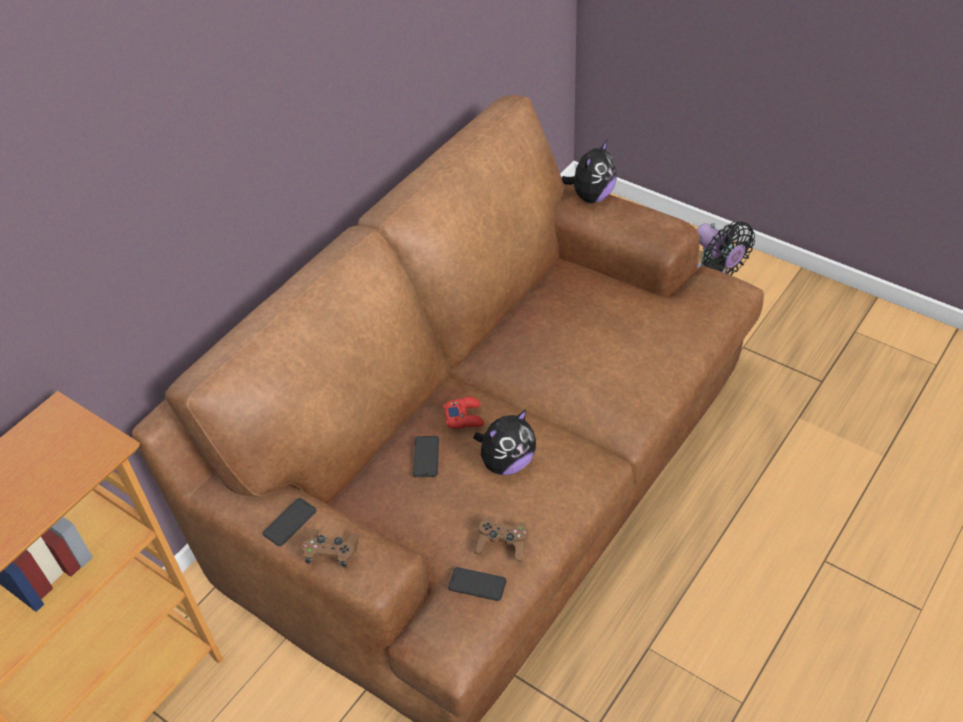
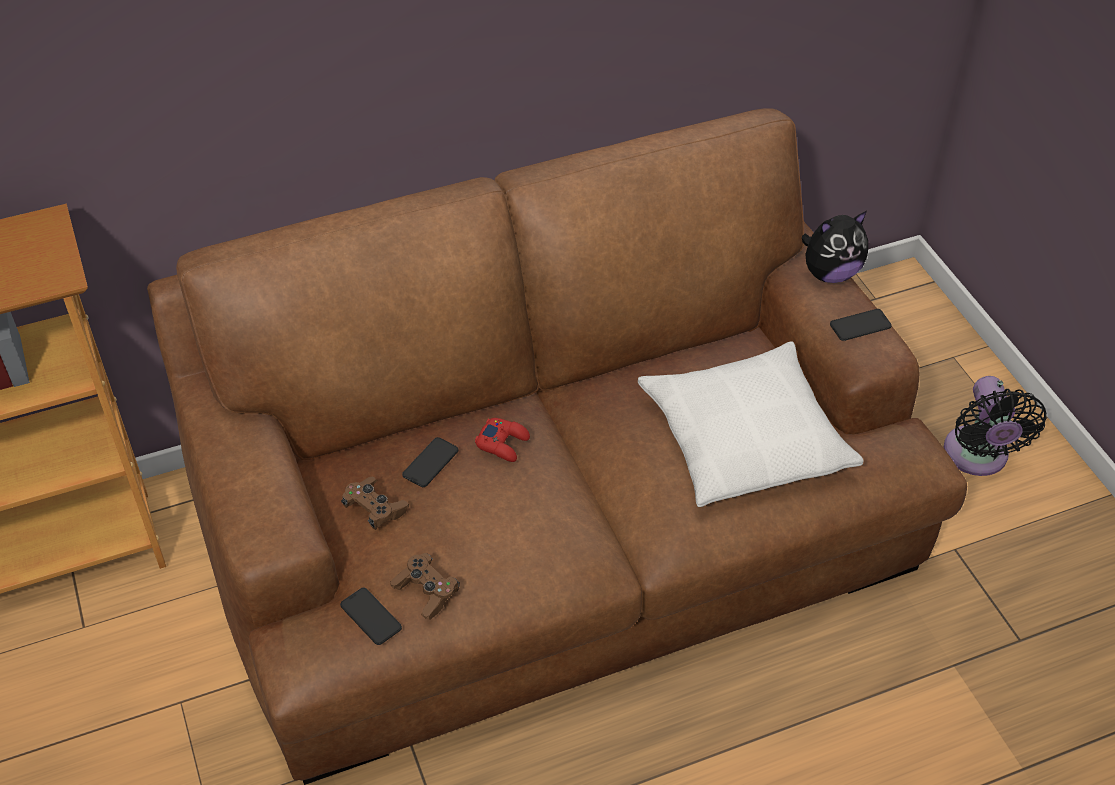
camera: 30 degrees right, 0 degrees up
phone [263,498,316,546] -> phone moved to [830,309,892,341]
brown game controller [302,529,360,568] -> brown game controller moved to [341,477,409,530]
plush toy [473,410,536,475] -> none
none -> white pillow [638,341,864,507]

